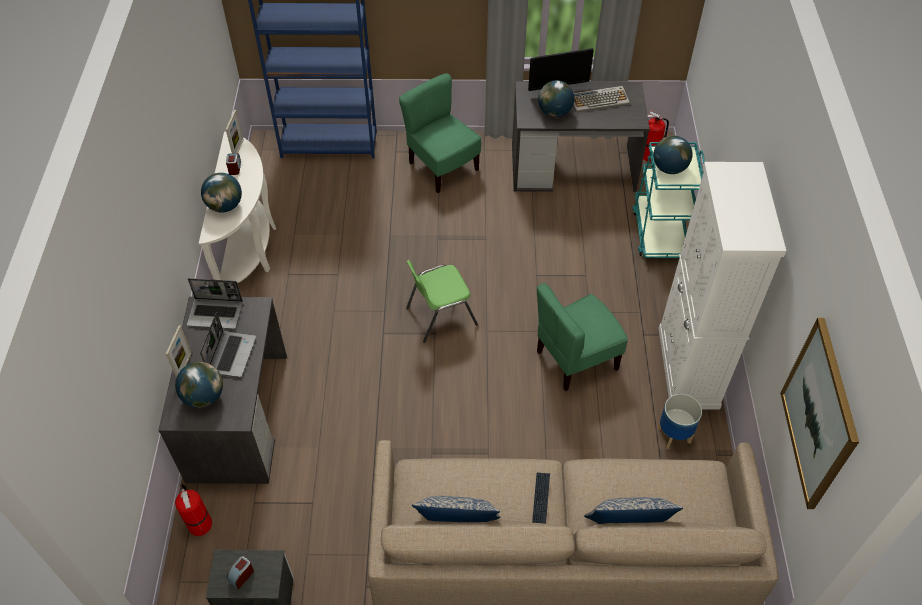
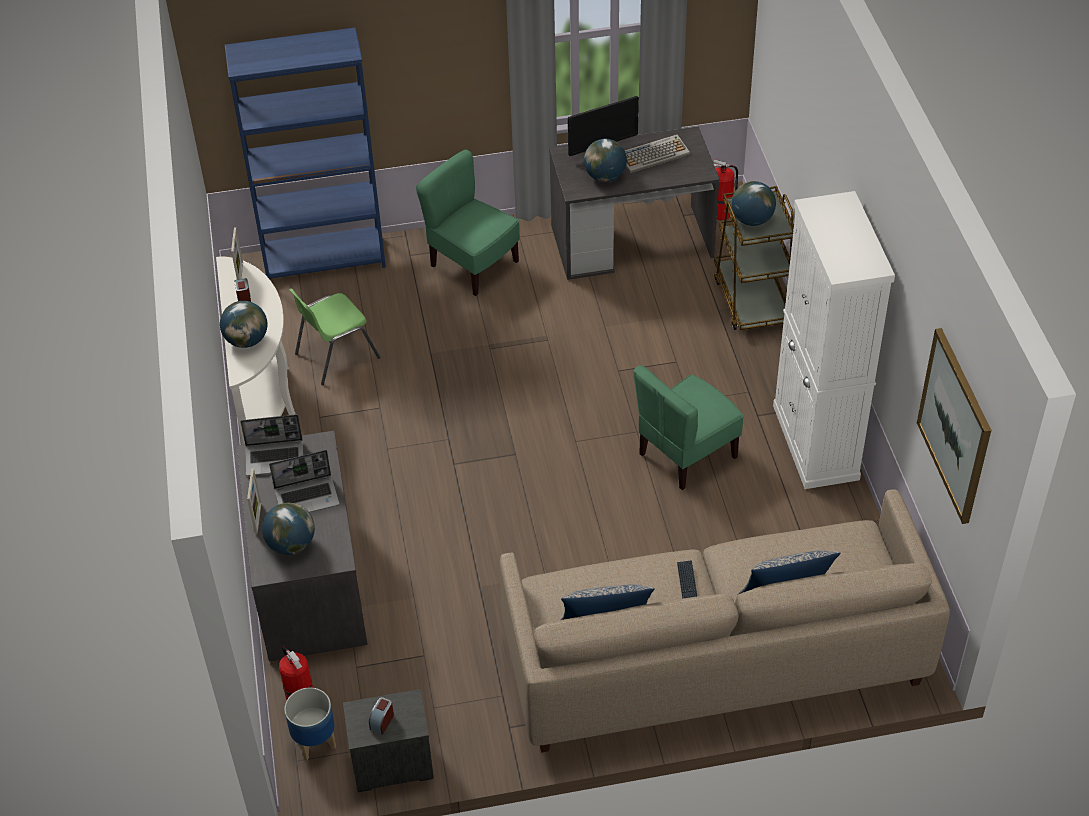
camera: 10 degrees left, 5 degrees down
laptop [200,312,256,377] -> laptop turned 75 degrees clockwise [269,450,340,512]
green chair [406,260,478,343] -> green chair moved to [289,288,381,385]
turquoise cart [633,142,705,258] -> brown cart [714,186,794,330]
planter [658,394,702,449] -> planter moved to [284,688,336,760]

